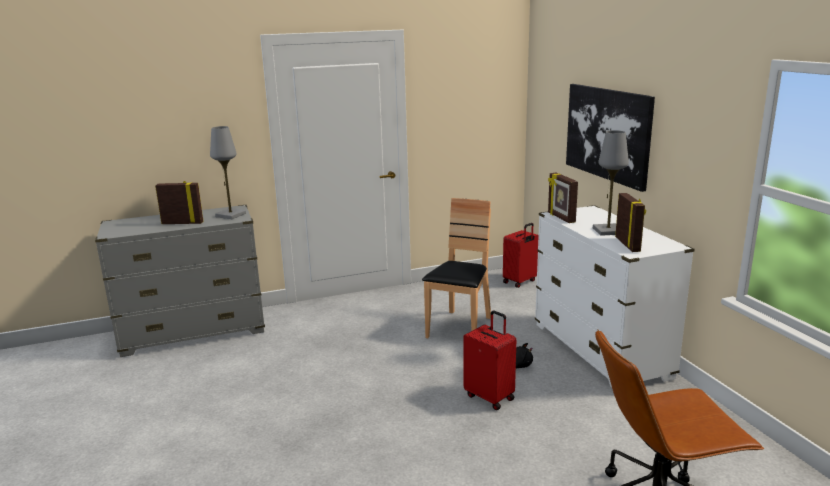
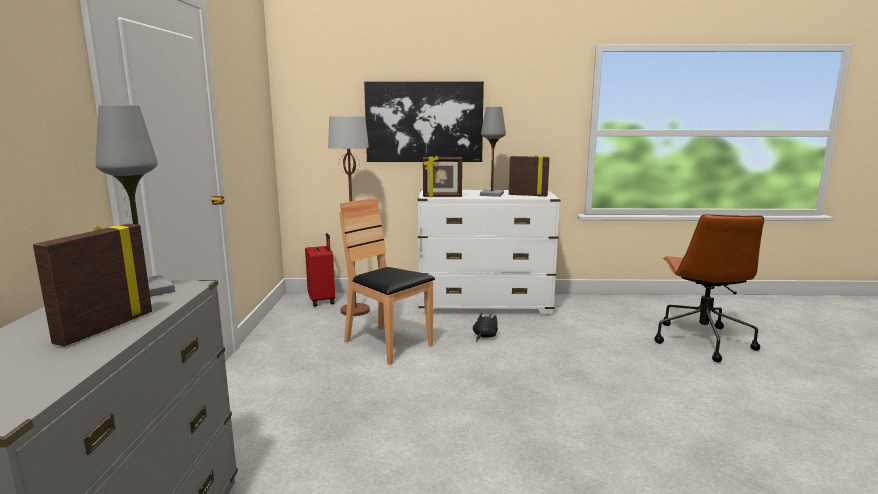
camera: 70 degrees left, 5 degrees down
red suitcase [464,311,516,410] -> none
none -> brown floor lamp [328,116,370,316]

